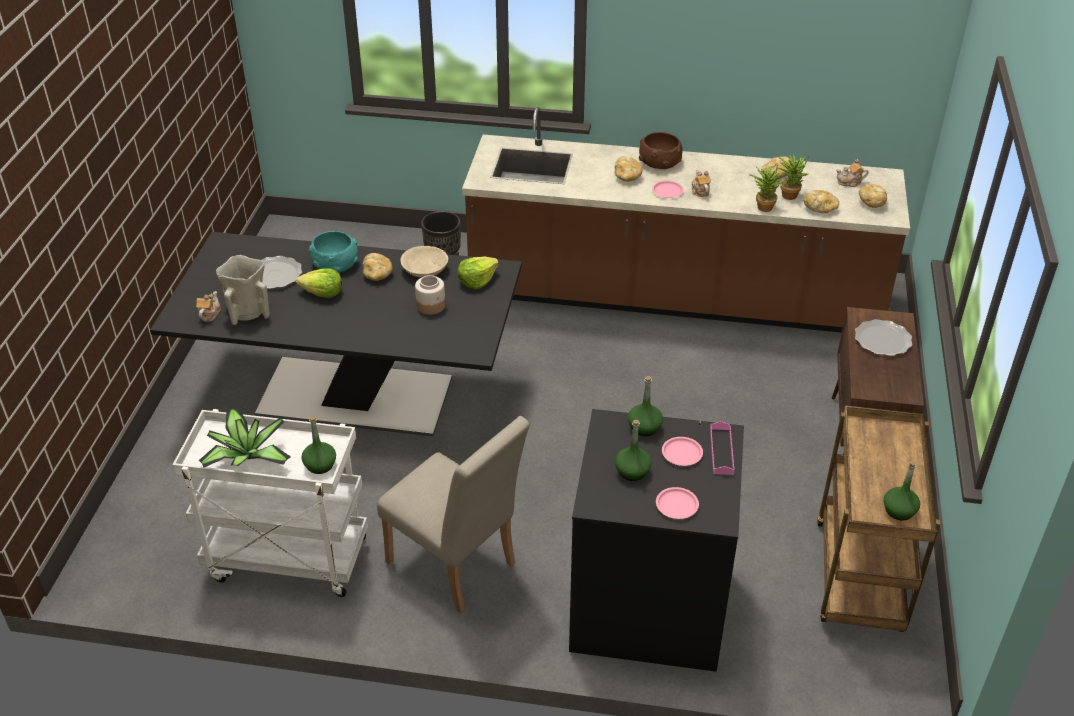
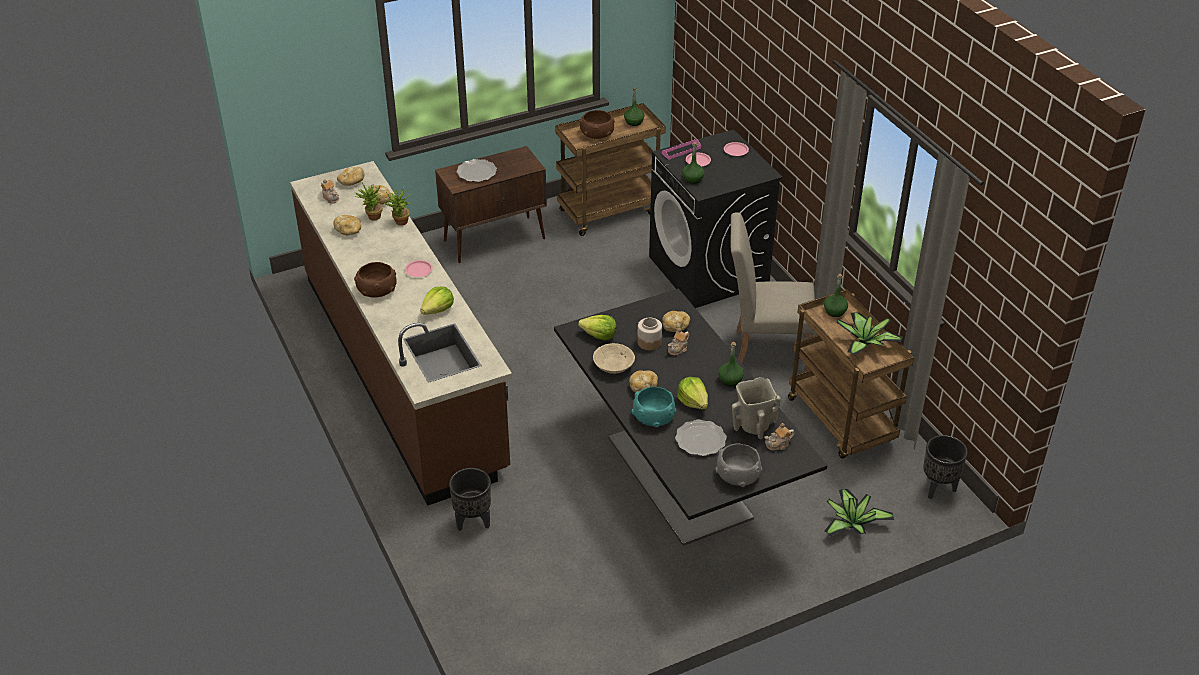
camera: 125 degrees left, 0 degrees up
white cart [172,409,368,597] -> brown cart [788,289,914,459]
beige chair [377,416,530,613] -> beige chair turned 90 degrees counterclockwise [731,212,815,371]
bread [614,156,642,182] -> bread moved to [662,311,690,332]
green bottle [615,420,652,481] -> green bottle moved to [718,342,744,386]
teapot [692,170,711,197] -> teapot moved to [668,328,689,356]
none -> lettuce [420,286,454,315]
none -> brown bowl [579,110,615,139]
none -> grey bowl [716,443,762,487]
none -> potted plant [825,489,894,537]
none -> black planter [923,435,968,499]

